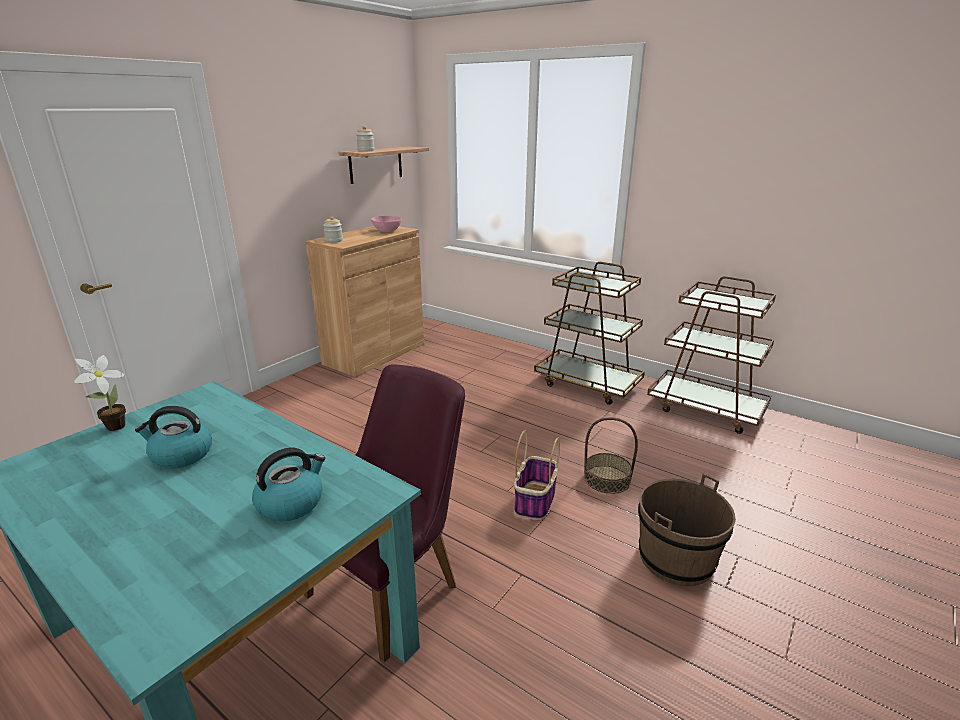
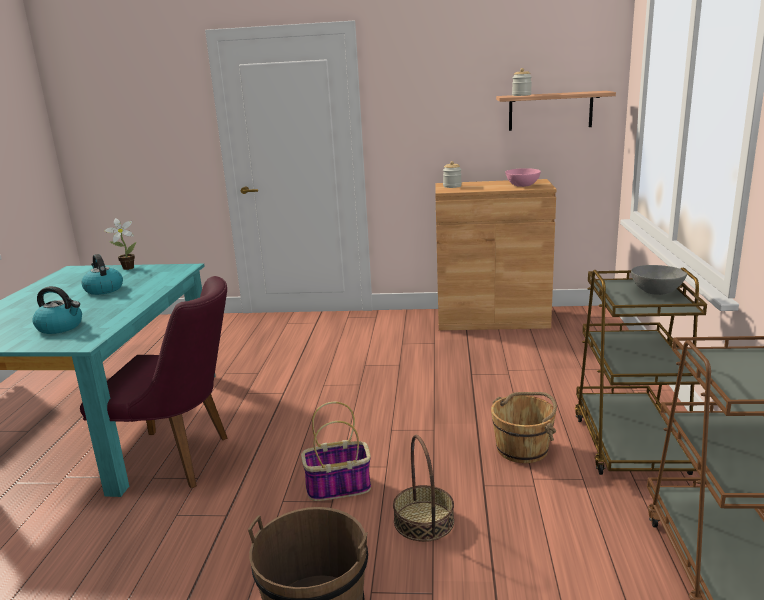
camera: 60 degrees right, 5 degrees down
none -> brown bucket [491,392,557,463]
none -> grey bowl [631,265,687,295]

